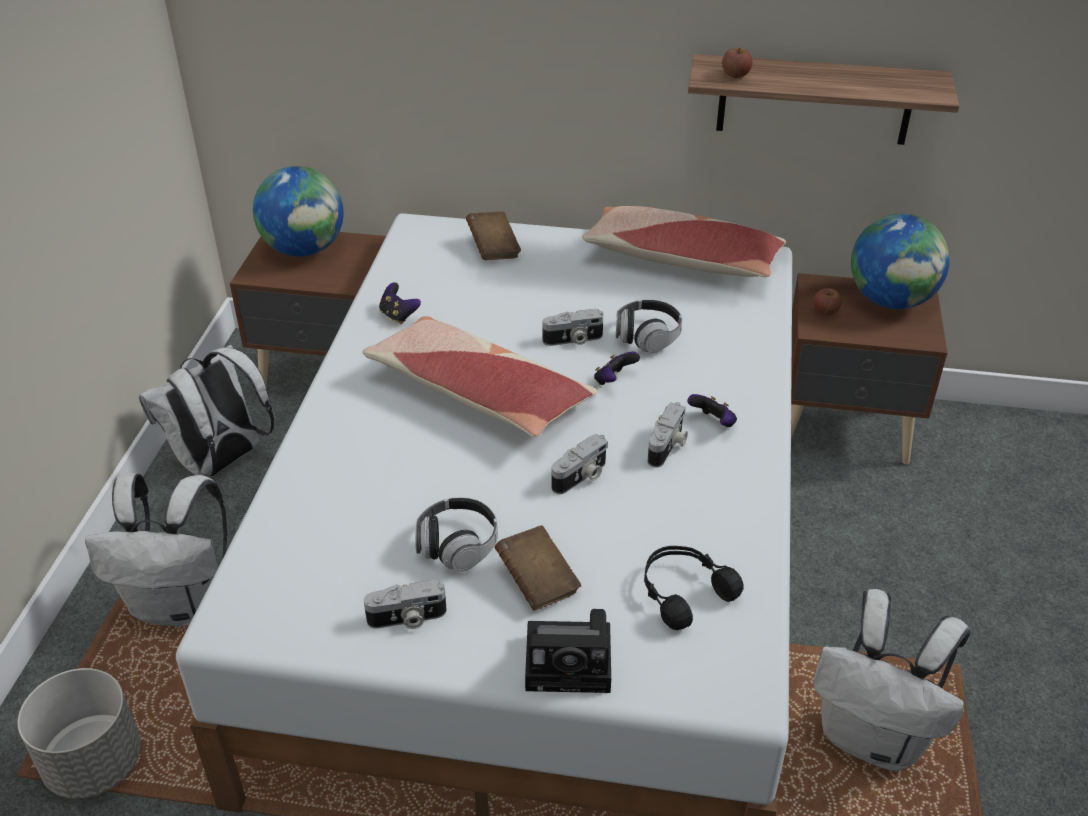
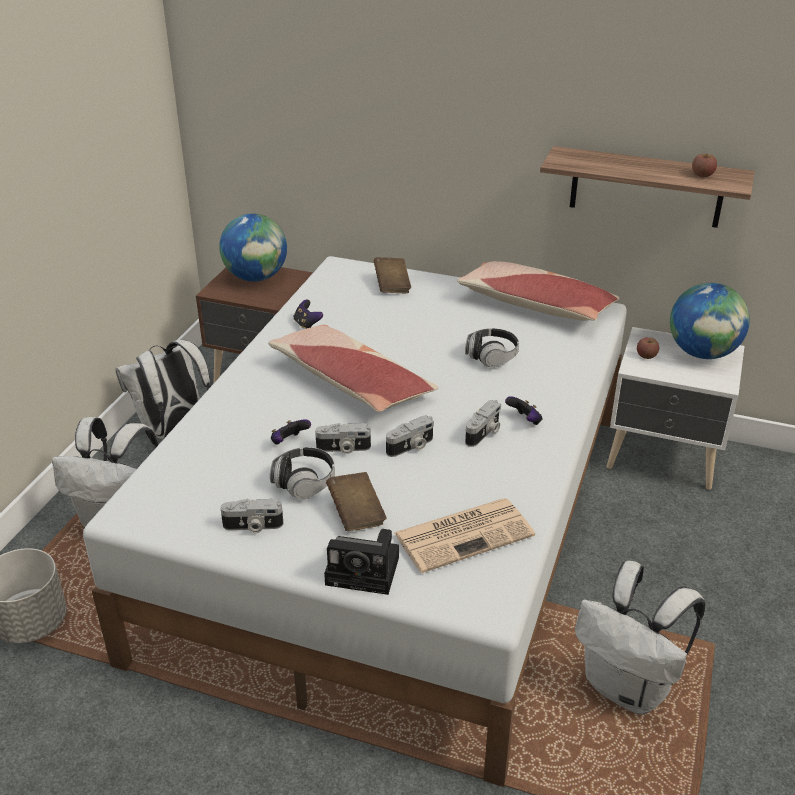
camera: 10 degrees right, 5 degrees down
camera [543,309,603,346] -> camera moved to [315,423,371,454]
game controller [594,352,640,385] -> game controller moved to [271,419,311,445]
black headphones [644,546,744,630] -> newspaper [394,498,535,573]
apple [722,48,753,78] -> apple moved to [692,154,717,177]
brown nightstand [791,273,947,464] -> white nightstand [606,327,744,490]

